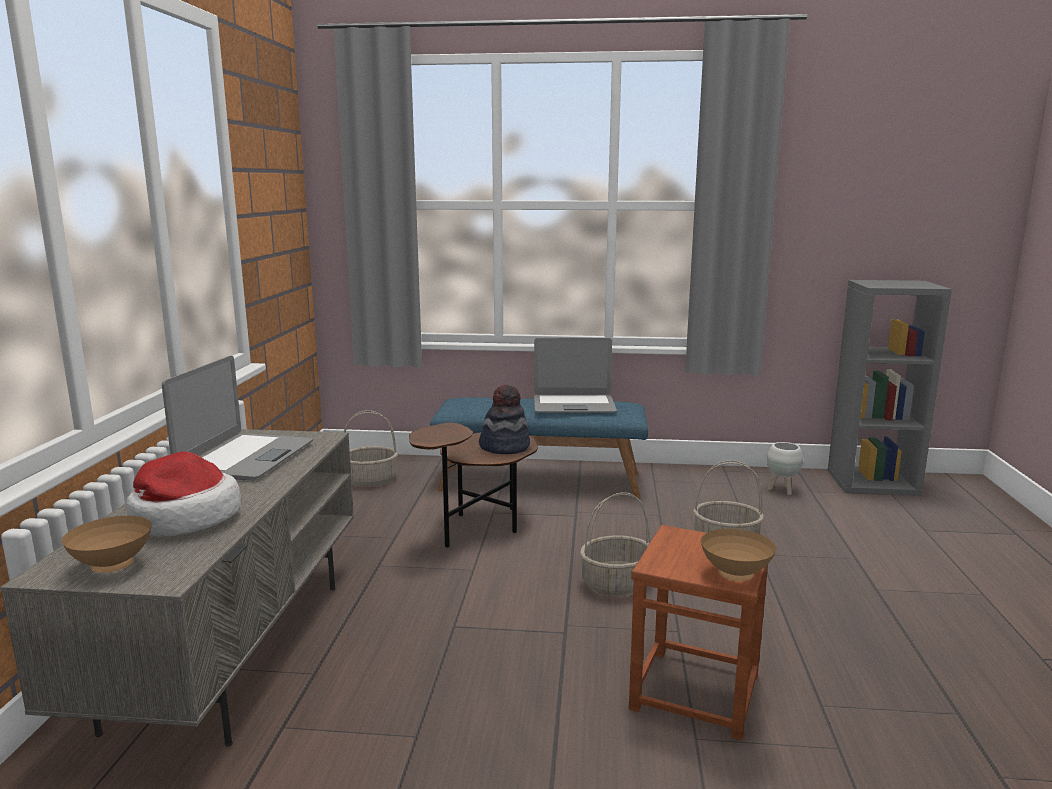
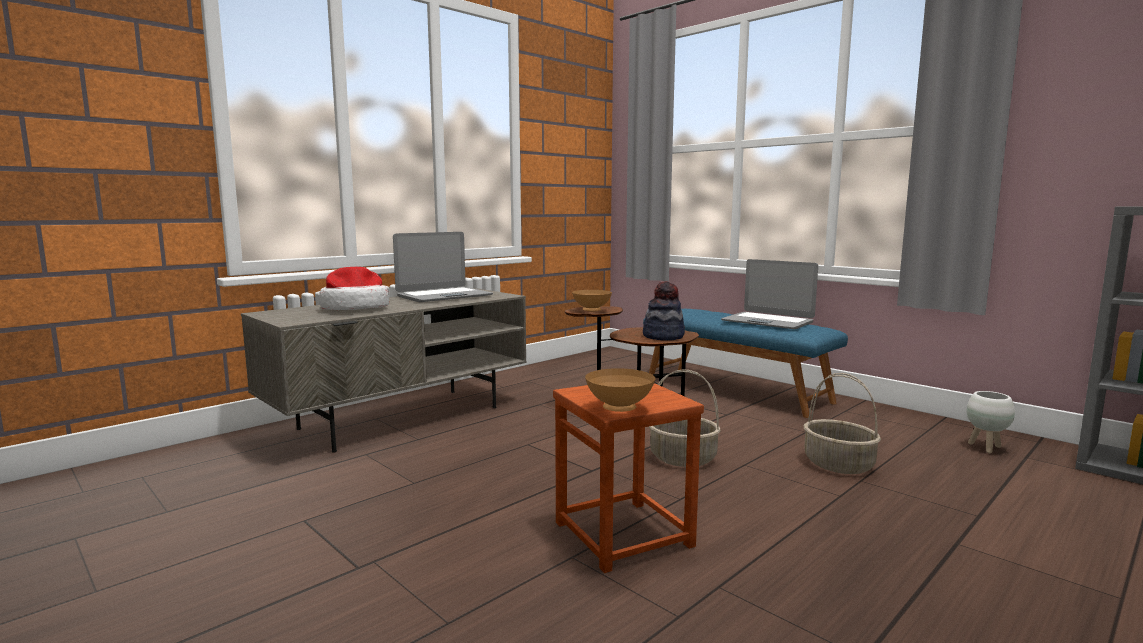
camera: 40 degrees right, 5 degrees down
brown bowl [62,516,152,573] -> brown bowl moved to [572,290,612,312]
basket [344,410,398,486] -> none

